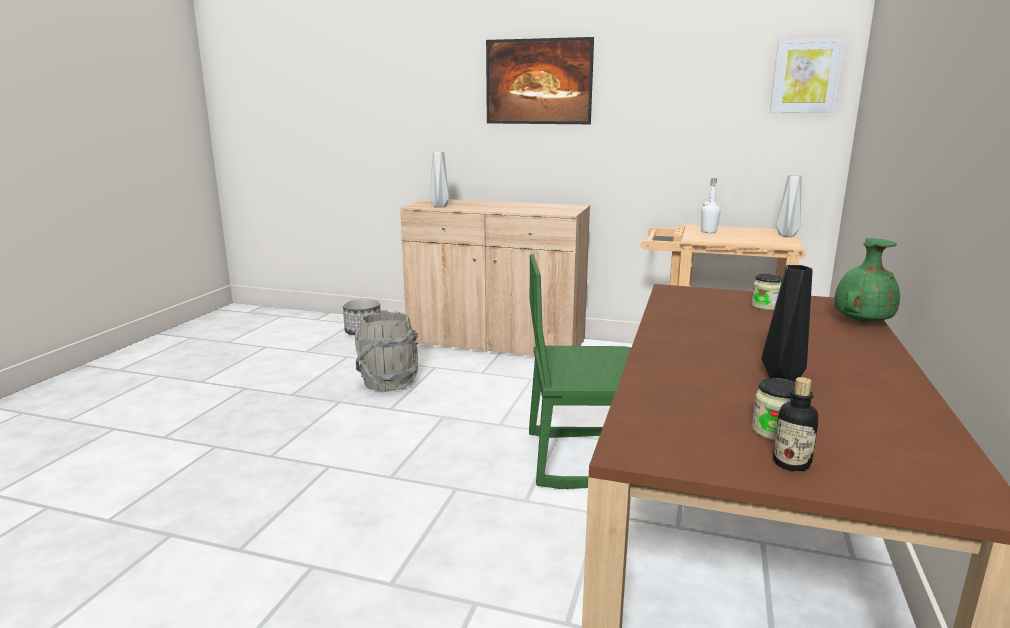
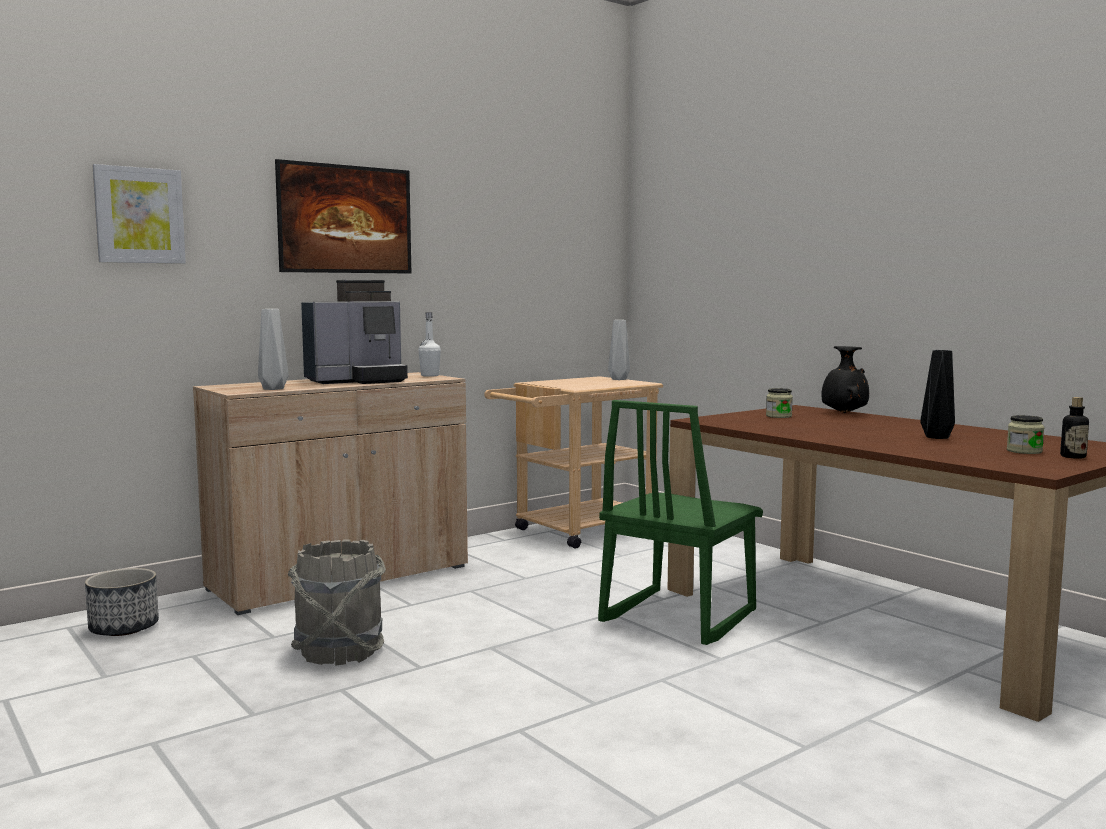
camera: 55 degrees left, 10 degrees down
white bottle [701,178,721,233] -> white bottle moved to [419,312,441,377]
picture [770,38,846,113] -> picture moved to [92,164,186,264]
green vase [834,238,900,323] -> black vase [822,346,869,413]
none -> coffee machine [301,280,408,384]

